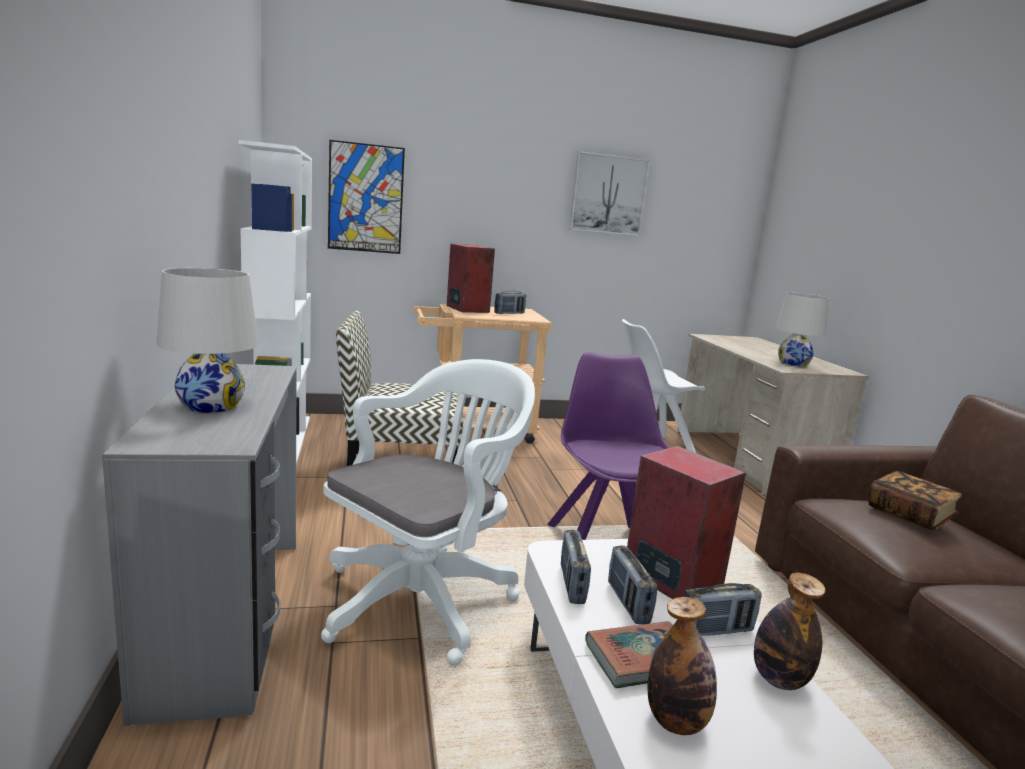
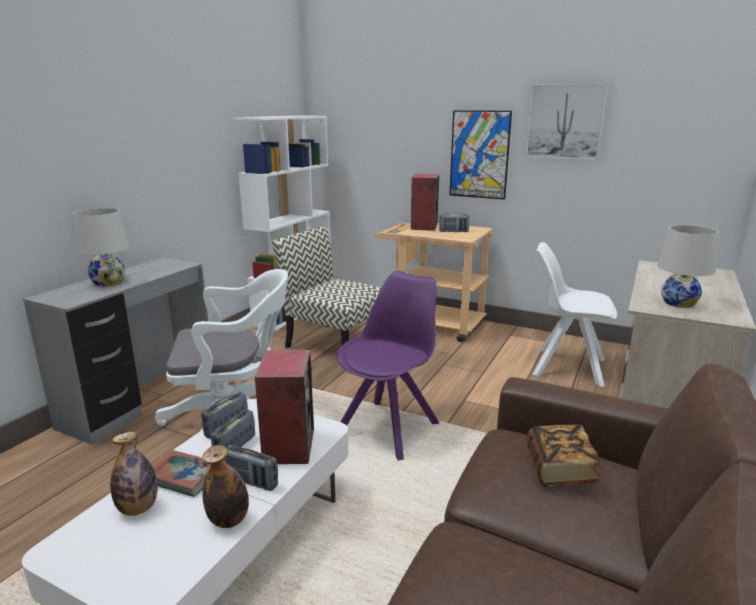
camera: 40 degrees right, 5 degrees up
picture [328,140,405,254] -> picture moved to [449,110,512,200]

